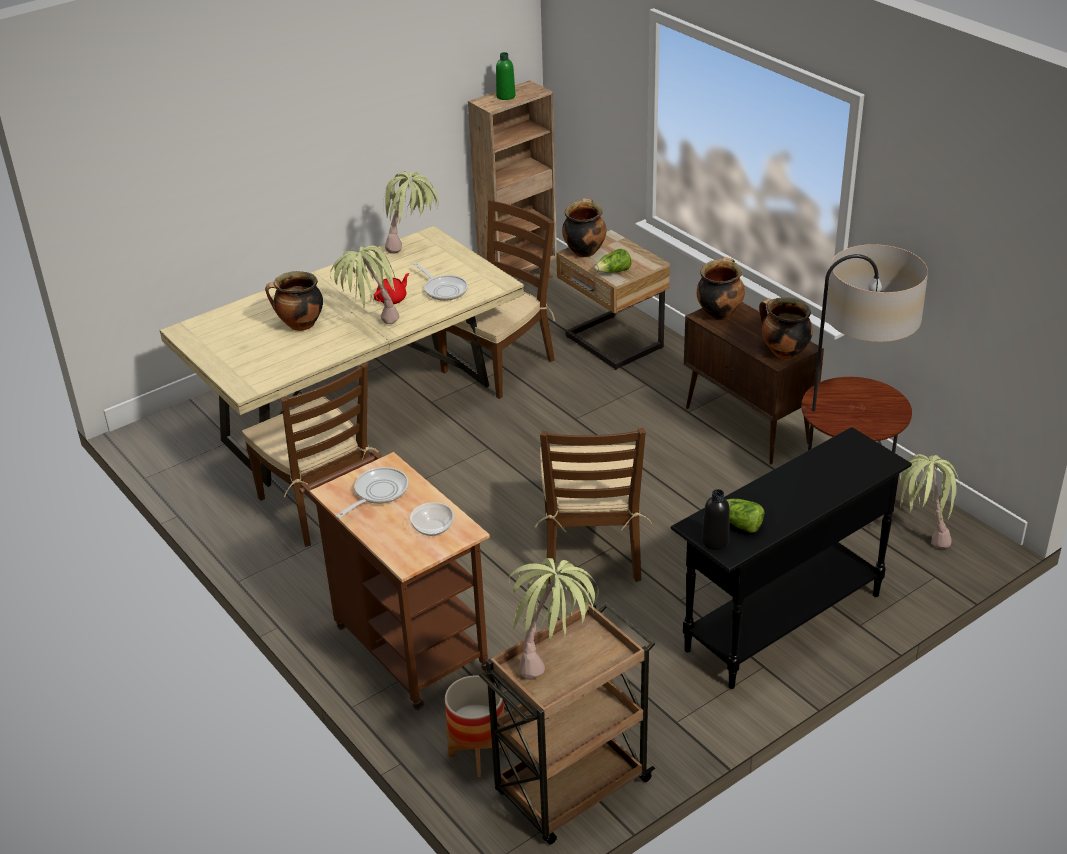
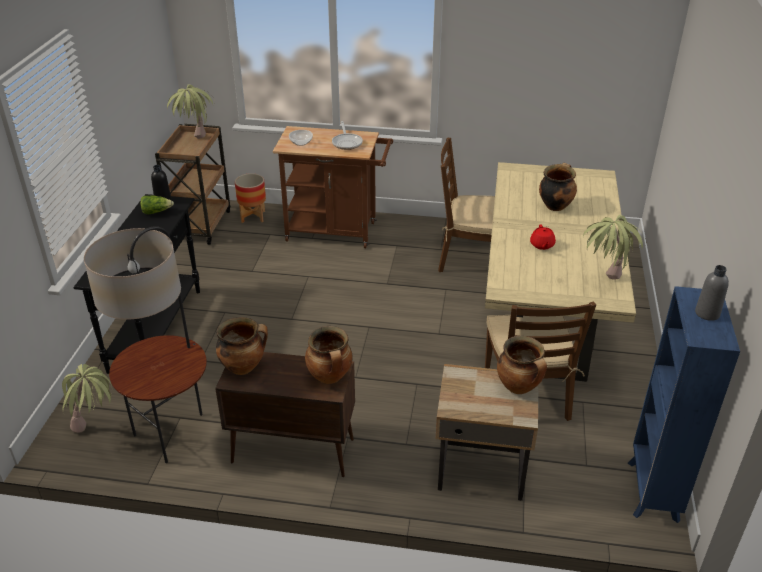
camera: 135 degrees right, 0 degrees up
potted plant [330,246,399,324] -> none
frying pan [413,262,468,301] -> none
brown bookcase [468,80,557,278] -> blue bookcase [628,286,740,523]
green bottle [496,52,516,100] -> grey bottle [695,265,729,321]
brown chair [535,428,652,584] -> none
lettuce [594,249,631,273] -> none

